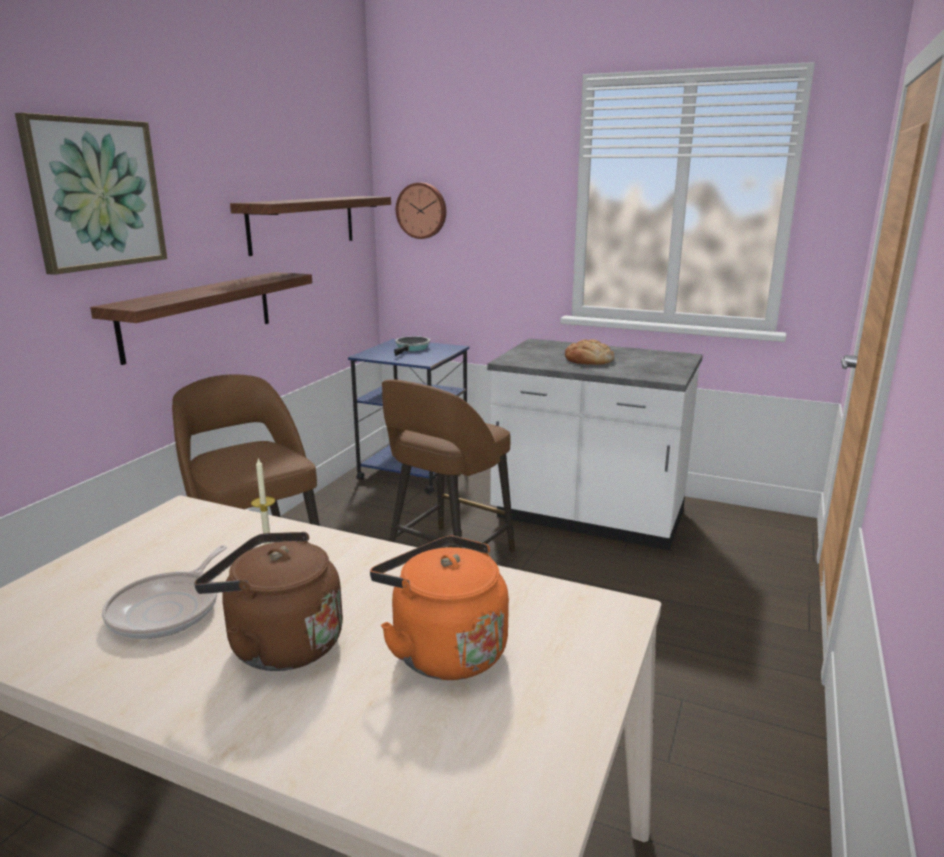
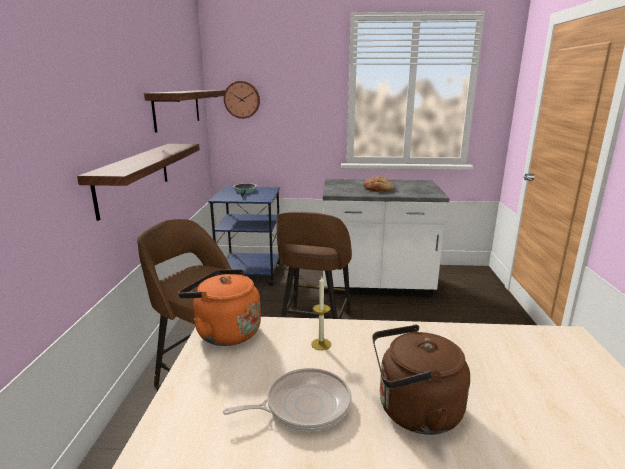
camera: 20 degrees left, 0 degrees up
picture [15,113,167,275] -> none
frying pan [102,545,227,639] -> frying pan turned 105 degrees counterclockwise [223,368,352,431]
orange kettle [370,535,509,680] -> orange kettle moved to [178,269,261,346]

